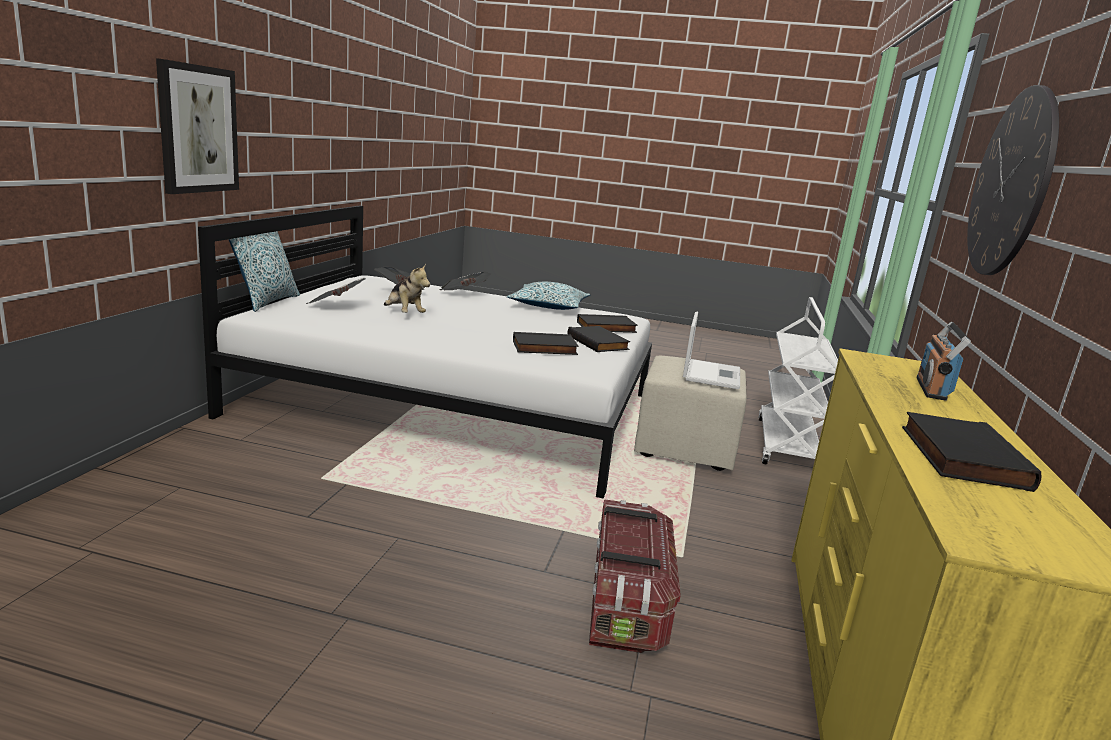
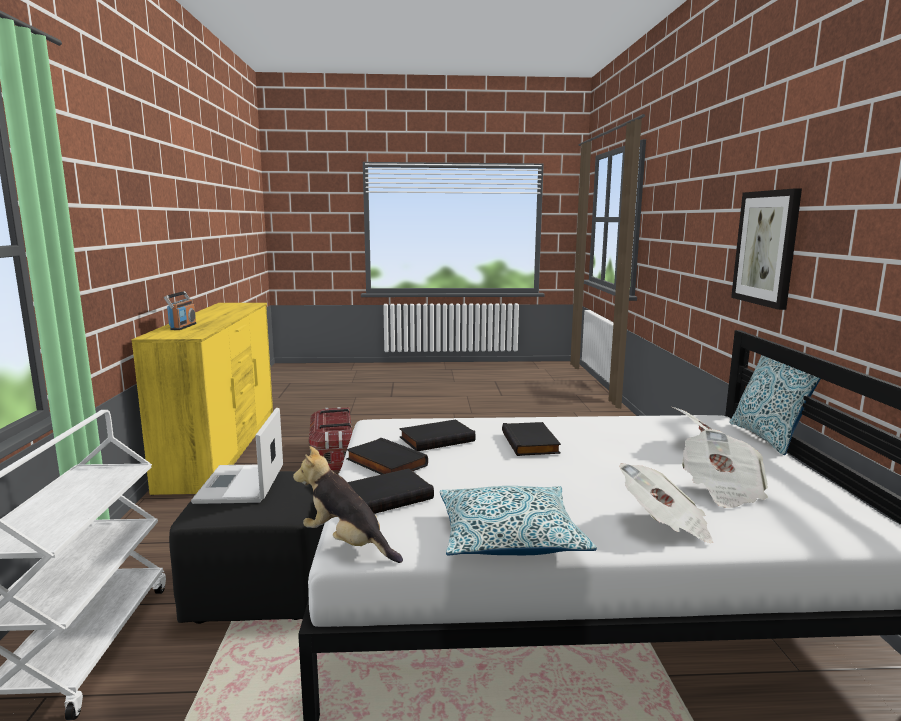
camera: 165 degrees right, 5 degrees down
plush toy [384,263,430,313] -> plush toy moved to [293,446,403,563]
beige ottoman [634,356,747,471] -> black ottoman [169,471,324,624]
black book [902,412,1041,492] -> black book moved to [502,422,561,456]
wall clock [967,85,1059,275] -> none

